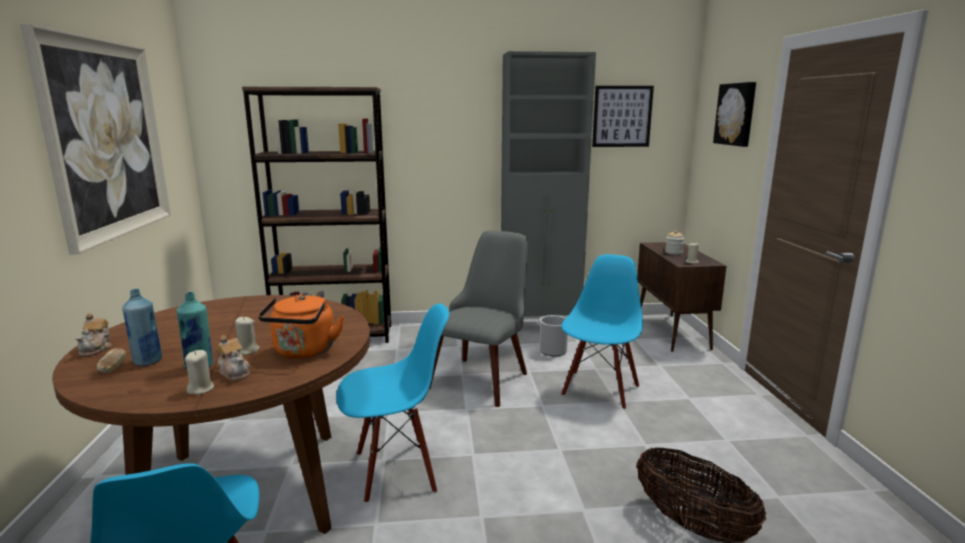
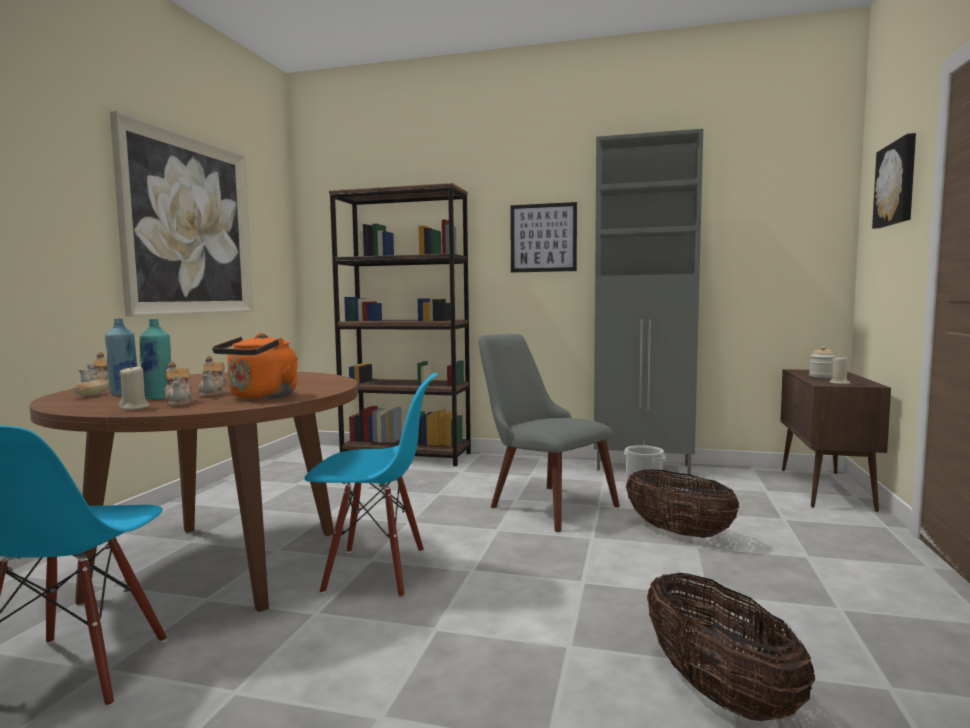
camera: 20 degrees right, 10 degrees down
beige candle [235,317,260,355] -> teapot [199,356,228,397]
grey chair [429,231,528,407] -> grey chair turned 90 degrees counterclockwise [479,334,620,532]
blue chair [561,254,643,410] -> basket [626,469,739,538]
picture [592,86,654,147] -> picture moved to [510,202,577,273]

